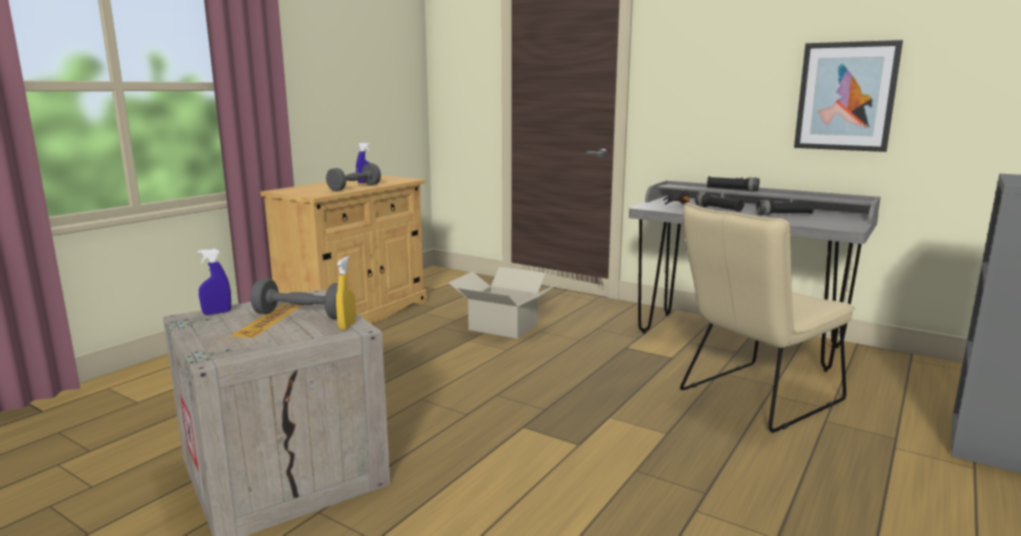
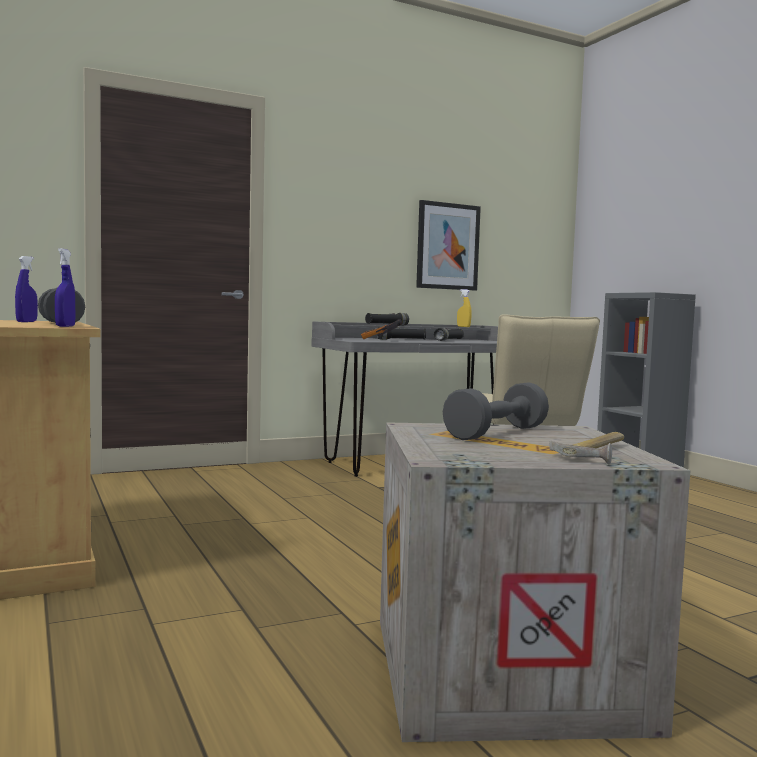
camera: 60 degrees left, 10 degrees down
blue spray bottle [197,249,231,315] -> blue spray bottle moved to [55,248,75,327]
yellow spray bottle [336,256,356,330] -> yellow spray bottle moved to [457,289,472,327]
cardboard box [449,267,558,339] -> none
none -> hammer [549,432,624,464]

